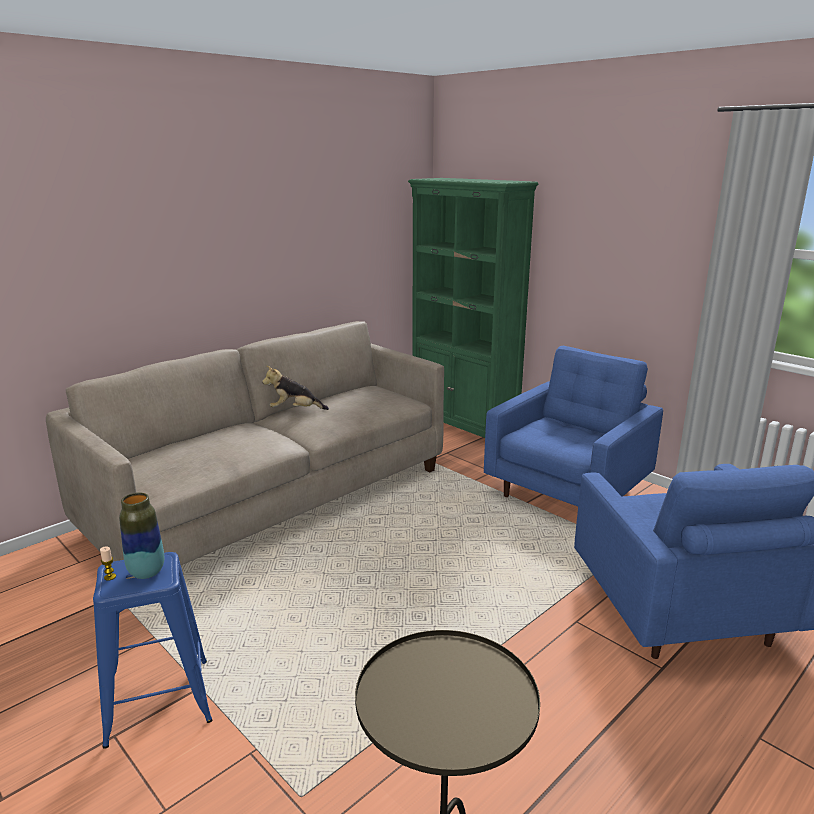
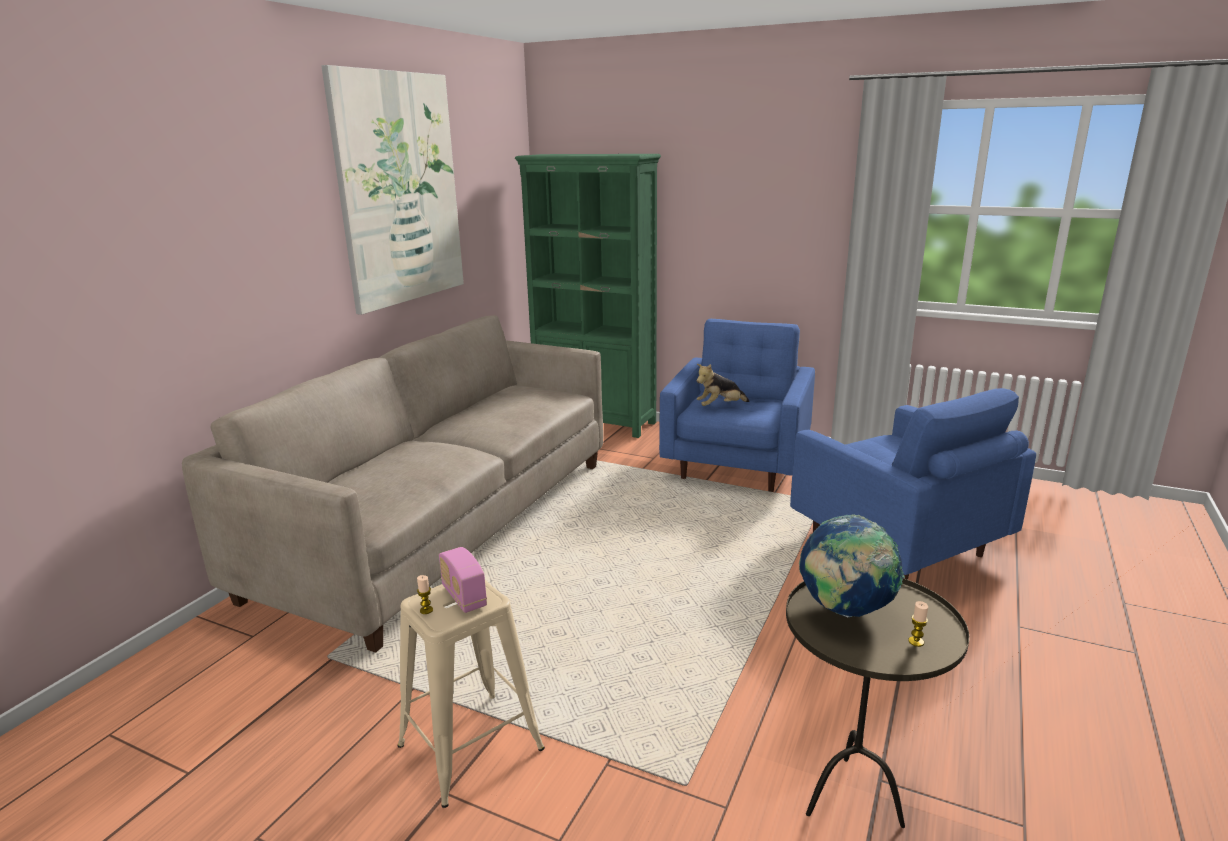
camera: 20 degrees left, 0 degrees up
blue stool [93,552,213,748] -> beige stool [398,580,545,808]
vase [119,493,164,579] -> radio [439,547,487,613]
plush toy [262,366,329,410] -> plush toy moved to [697,364,750,406]
none -> picture [322,65,464,315]
none -> globe [799,514,905,617]
none -> candle [908,601,928,647]

